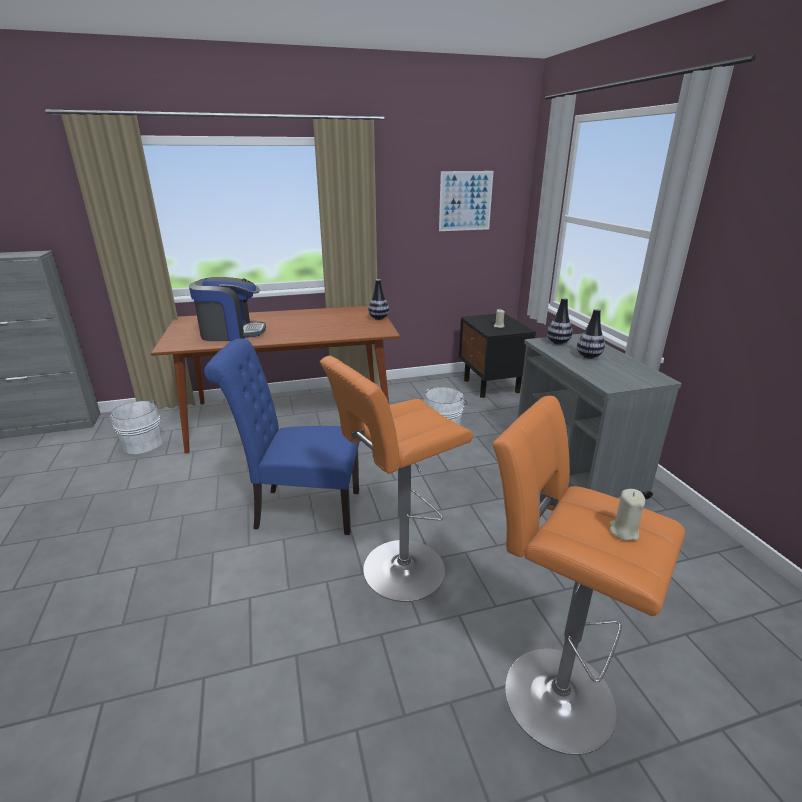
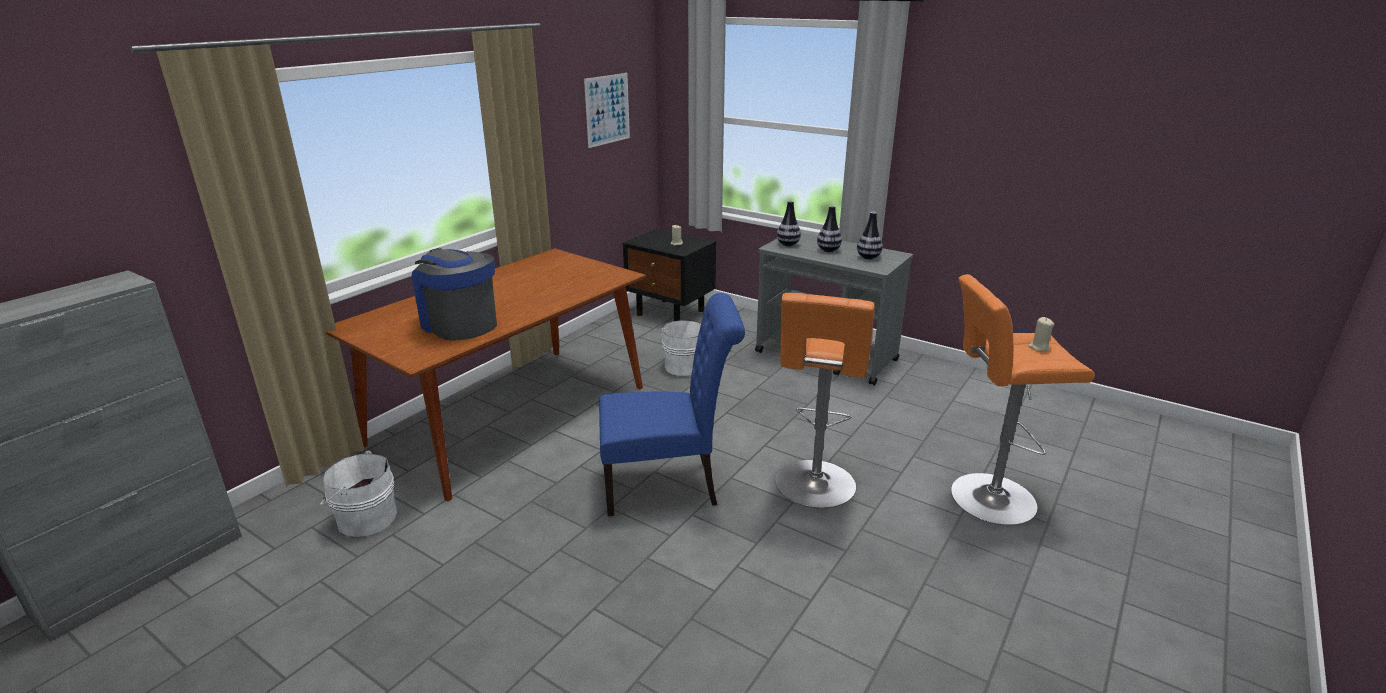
camera: 40 degrees left, 0 degrees up
coffee machine [189,277,266,342] -> coffee machine turned 90 degrees counterclockwise [412,248,497,341]
blue chair [204,338,359,535] -> blue chair turned 150 degrees counterclockwise [599,293,745,516]
vase [368,279,389,320] -> vase moved to [857,212,883,259]

